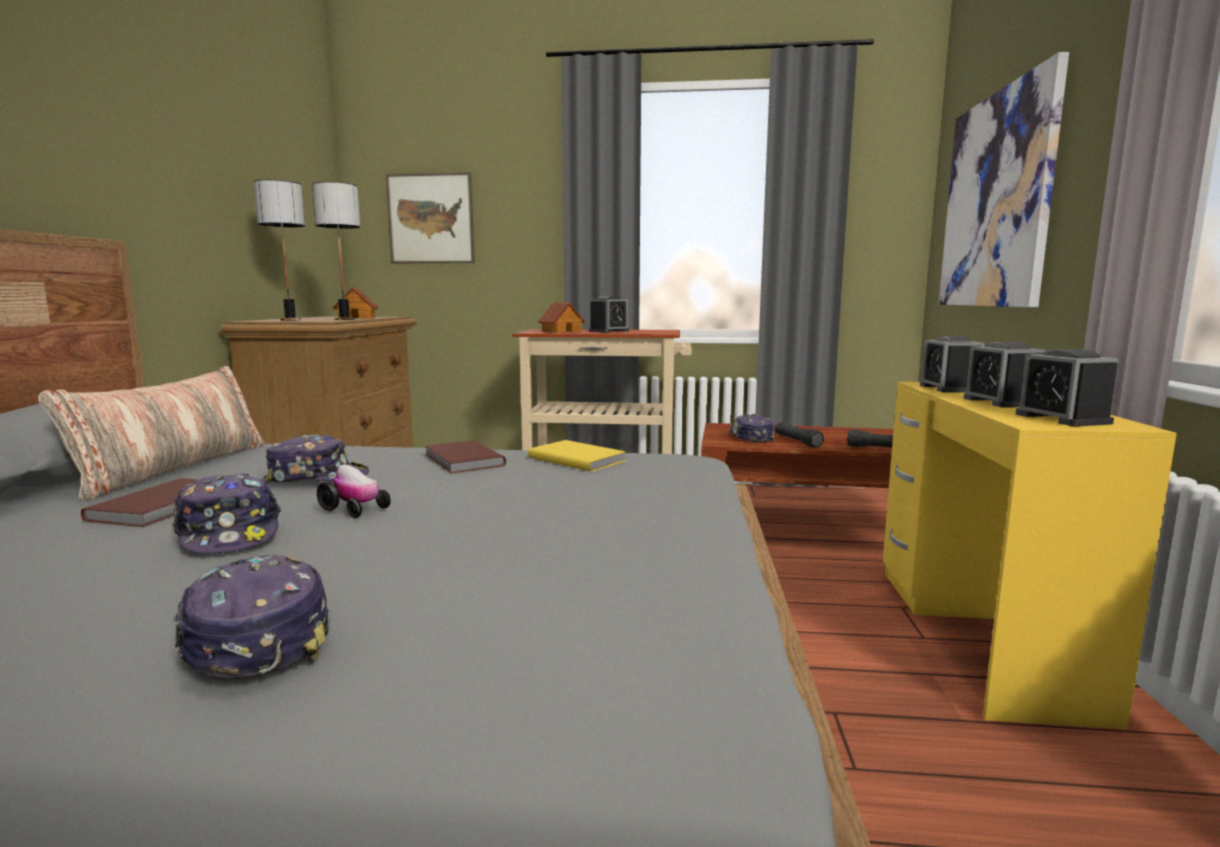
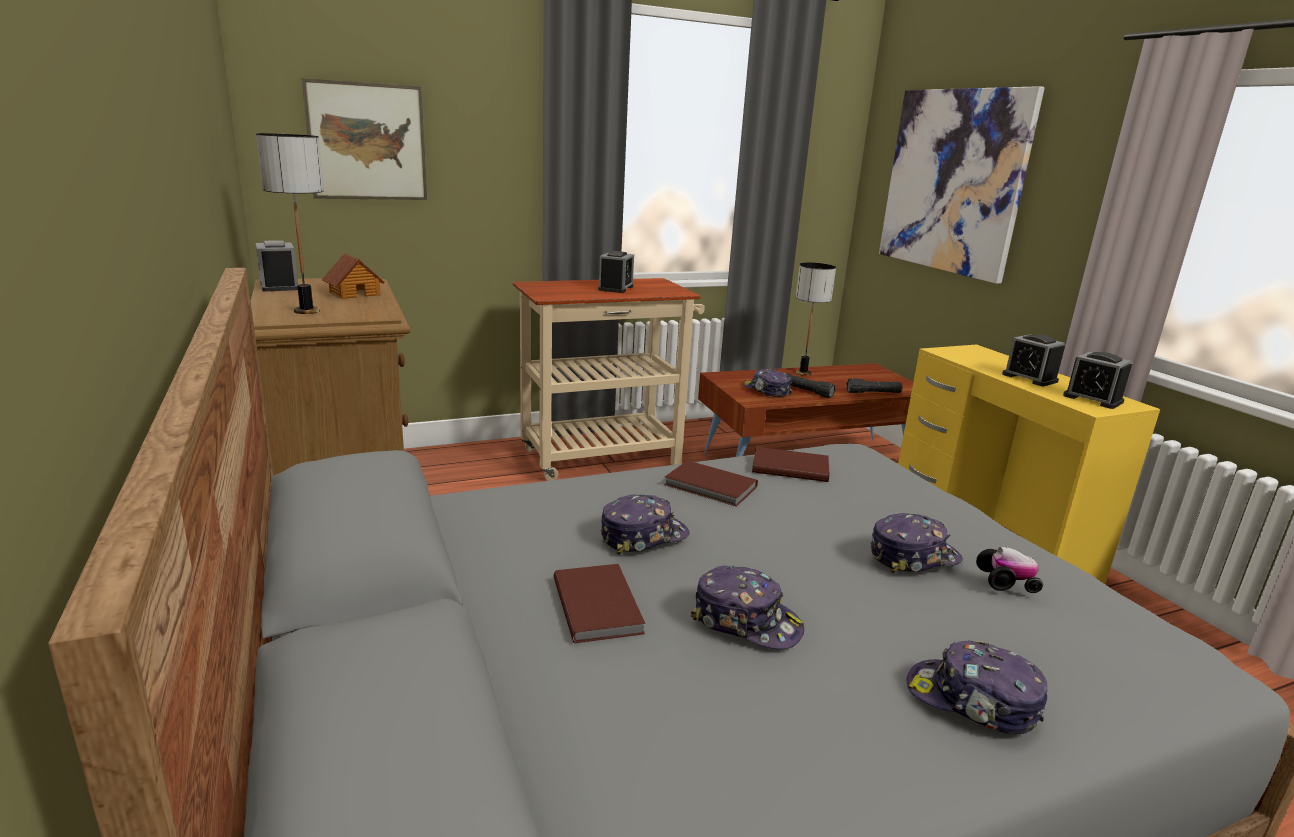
camera: 30 degrees left, 10 degrees up
pillow [38,366,265,501] -> none
table lamp [312,182,360,320] -> table lamp moved to [796,262,836,376]
toy car [317,464,391,518] -> toy car moved to [976,547,1043,593]
yellow book [528,440,627,472] -> brown book [752,447,830,482]
toy house [538,302,585,333] -> none
alarm clock [920,336,985,393] -> alarm clock moved to [255,240,298,291]
none -> cap [871,513,963,573]

